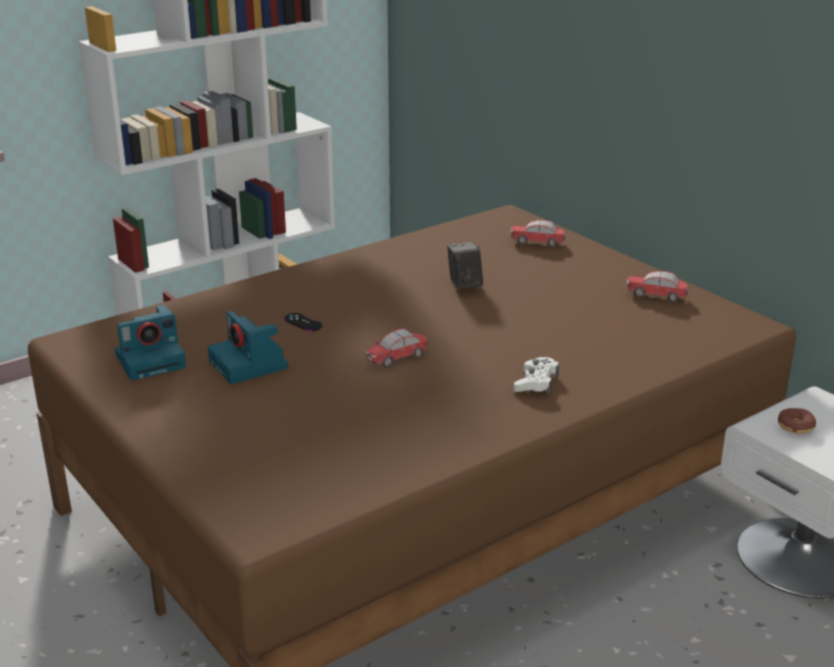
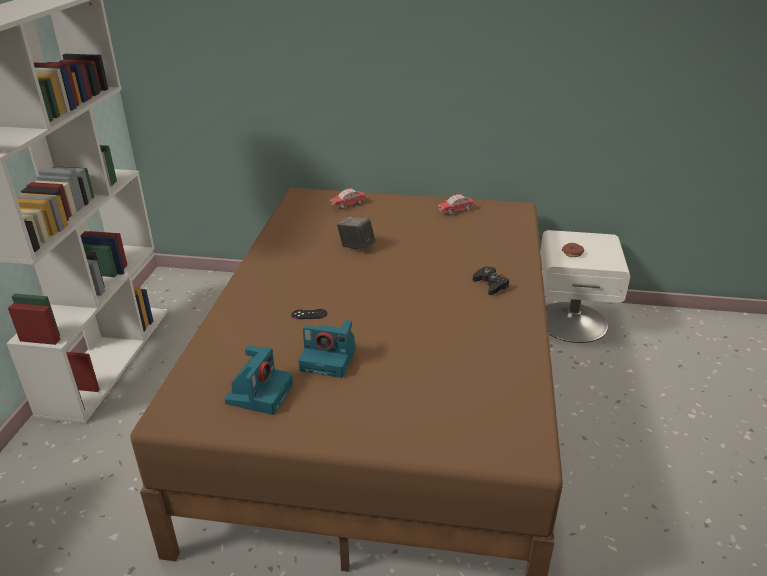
camera: 45 degrees left, 5 degrees up
toy car [366,328,428,368] -> none
white game controller [513,357,559,395] -> black game controller [473,267,509,295]

